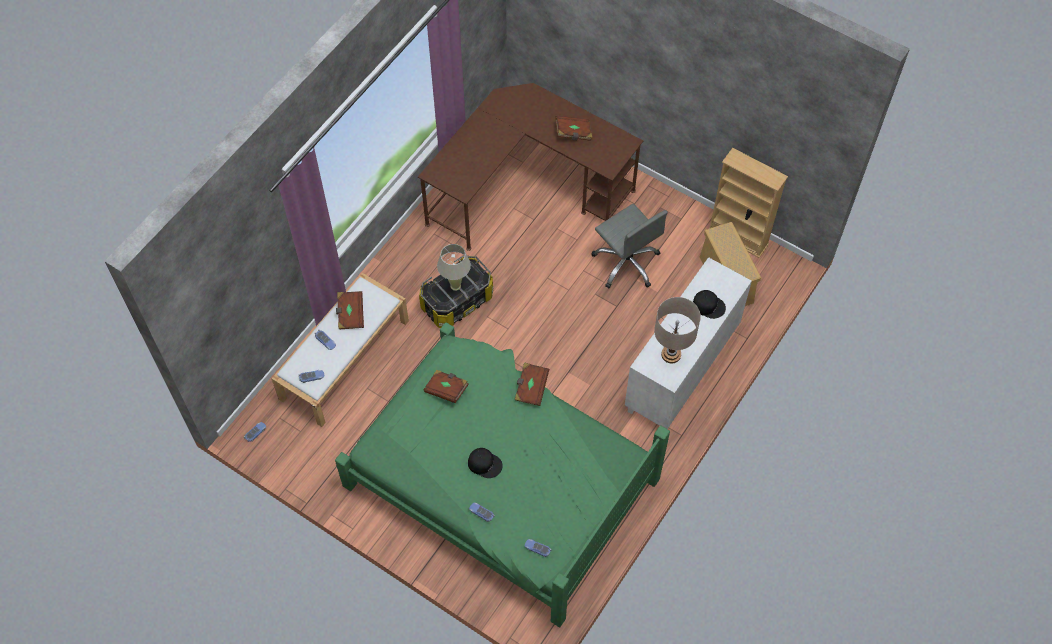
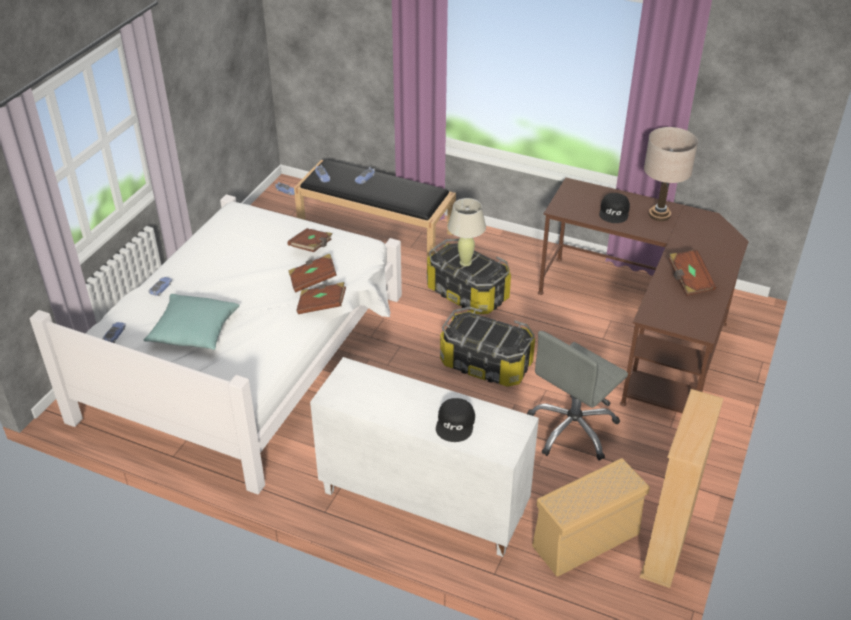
camera: 80 degrees right, 20 degrees down
white bench [272,273,409,427] -> black bench [294,160,456,257]
green bed [335,322,670,627] -> white bed [30,194,402,495]
brown book [336,291,364,329] -> brown book moved to [289,254,337,293]
black cap [468,448,503,478] -> black cap moved to [599,193,630,223]
beige table lamp [654,297,701,364] -> beige table lamp moved to [644,127,698,221]
none -> turquoise pillow [144,294,240,350]
none -> storage box [440,307,535,387]

